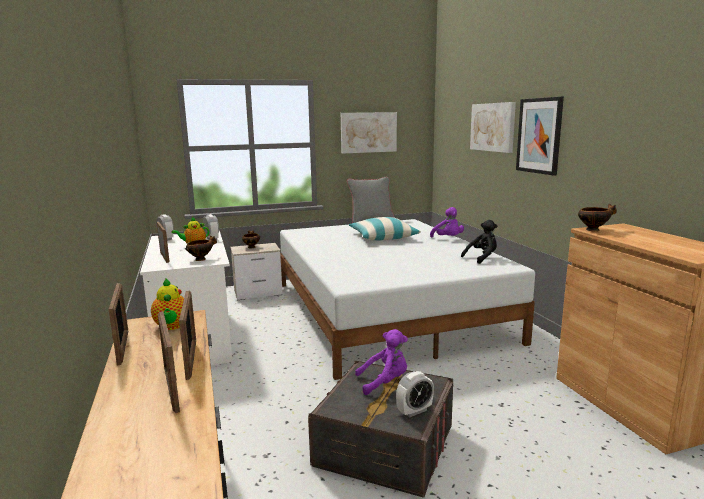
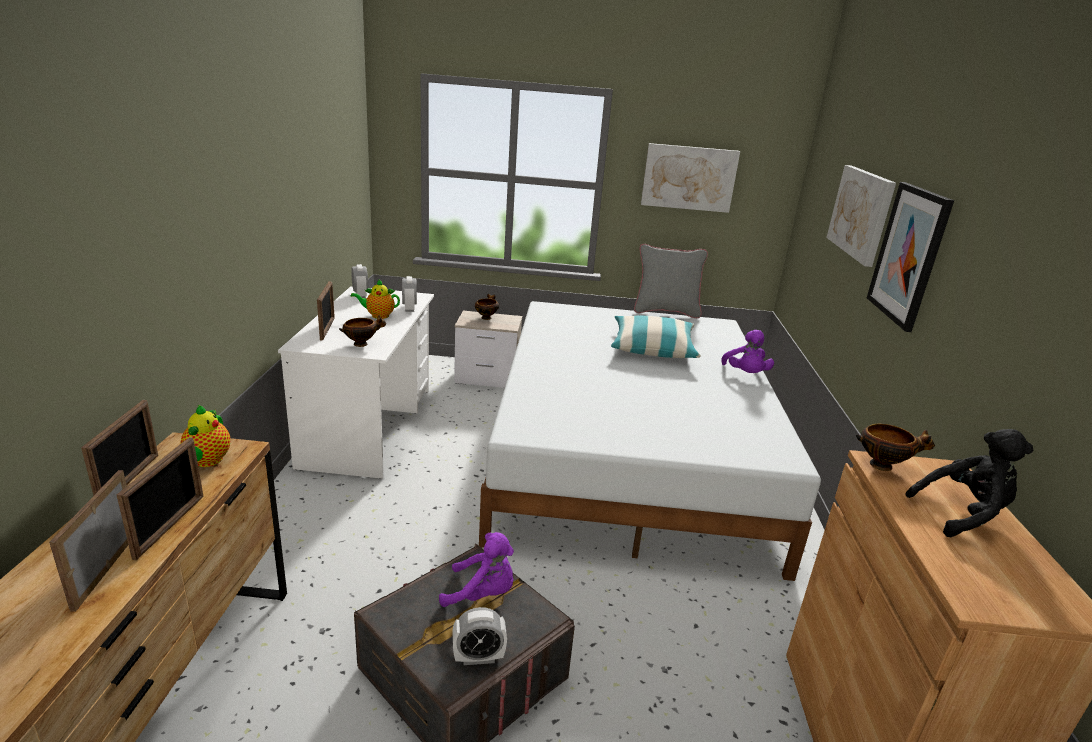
camera: 20 degrees right, 10 degrees up
black plush toy [461,220,497,264] -> black plush toy moved to [906,429,1034,537]

